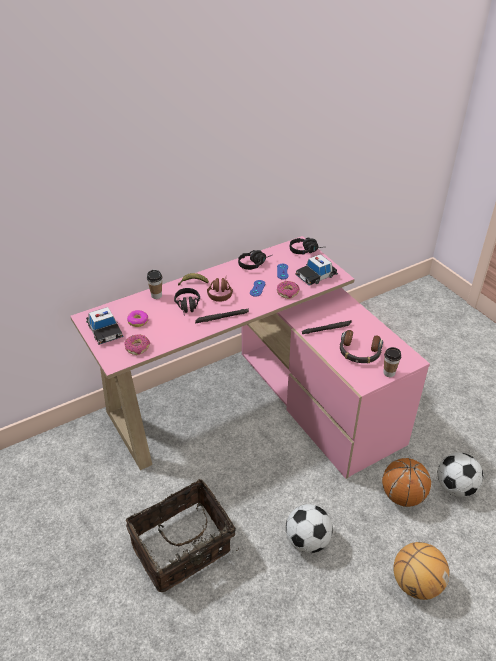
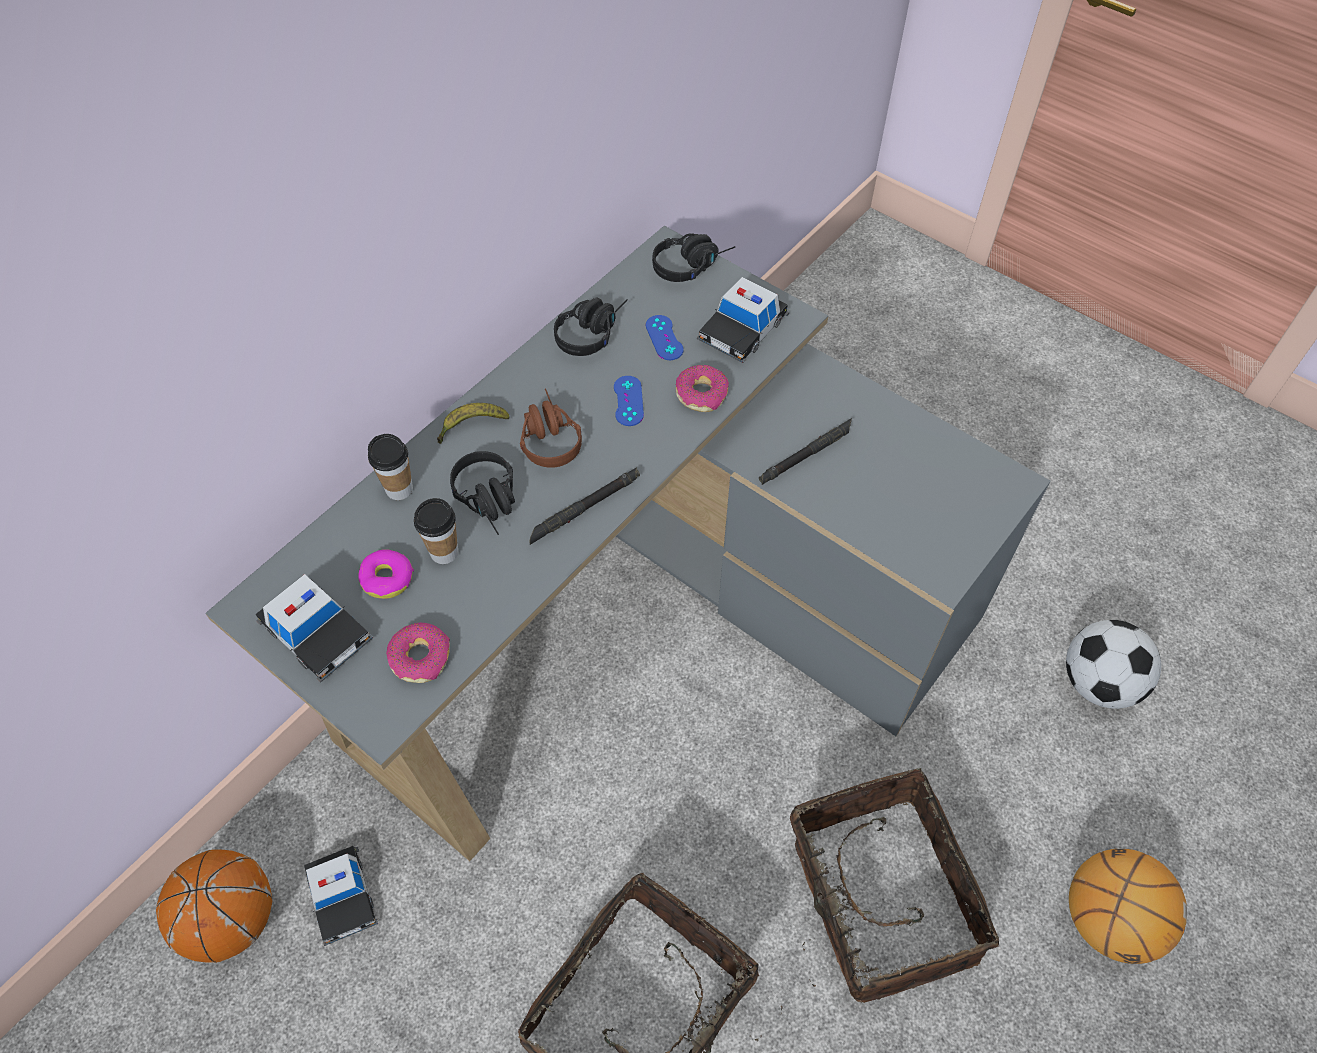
camera: 20 degrees left, 15 degrees up
pink desk [70,236,430,479] -> grey desk [206,226,1051,861]
football [286,504,333,553] -> basket [790,768,999,1003]
headphones [340,330,383,364] -> none
basketball [382,458,431,507] -> basketball moved to [156,849,273,963]
cup [383,347,401,377] -> cup moved to [414,498,458,564]
none -> toy car [304,846,378,946]

